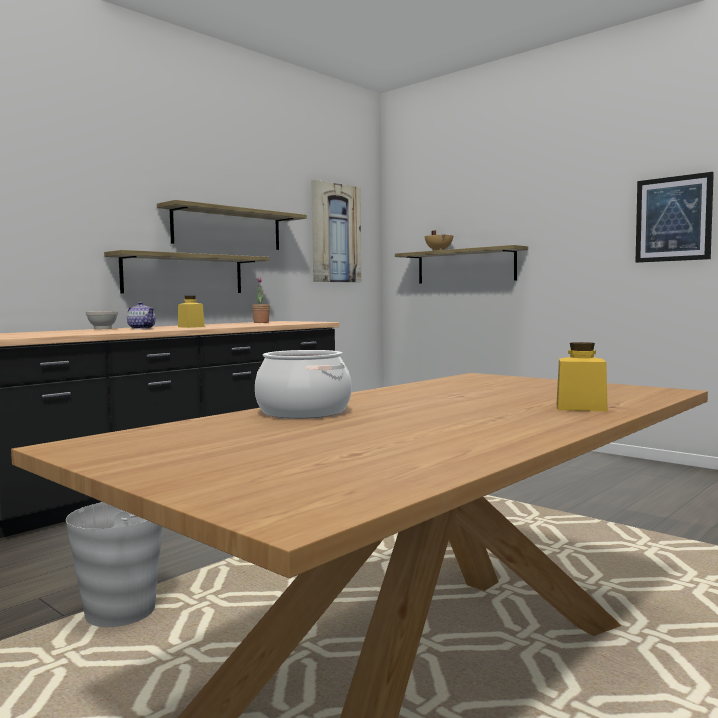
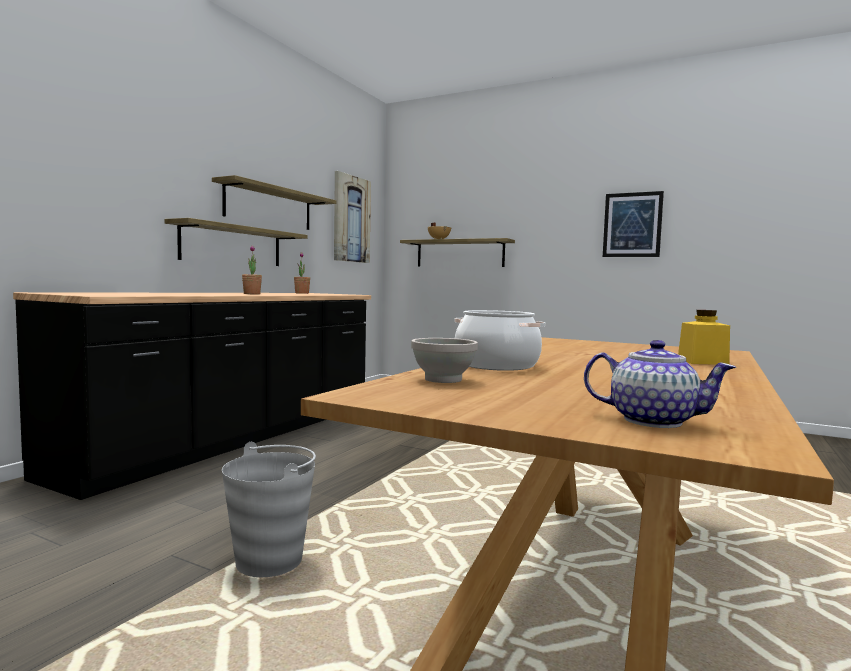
camera: 15 degrees left, 0 degrees up
white bowl [86,311,118,329] -> white bowl moved to [411,338,478,383]
teapot [127,302,156,329] -> teapot moved to [584,340,736,428]
yellow jar [178,296,205,328] -> potted plant [242,246,262,294]

